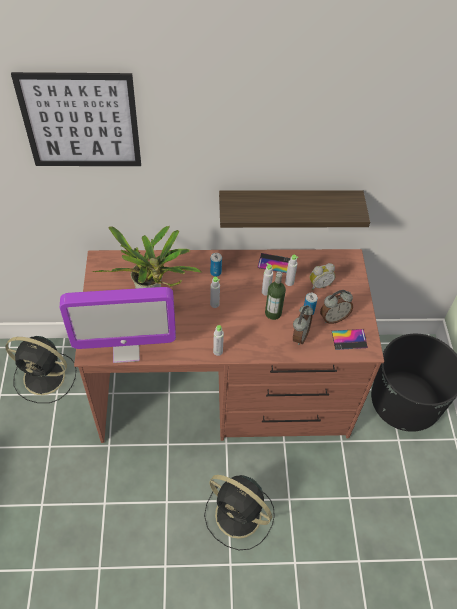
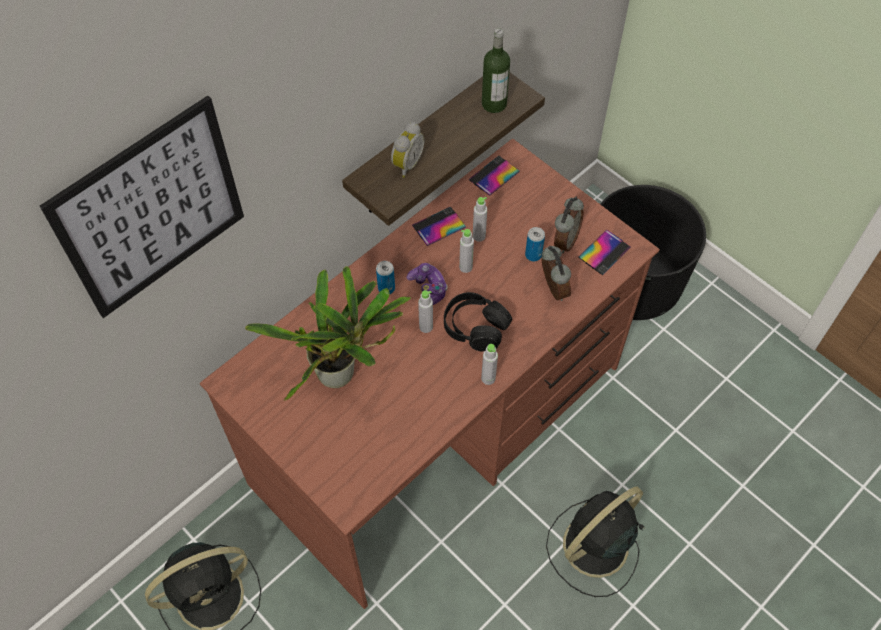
camera: 40 degrees left, 5 degrees up
monitor [60,287,176,363] -> none
black fan [204,475,275,550] -> black fan turned 150 degrees clockwise [546,487,645,597]
bottle [265,271,286,320] -> bottle moved to [482,28,510,113]
alarm clock [310,263,335,290] -> alarm clock moved to [391,122,425,178]
none -> game controller [406,263,448,305]
none -> black headphones [444,292,512,352]
none -> phone [468,156,520,196]

